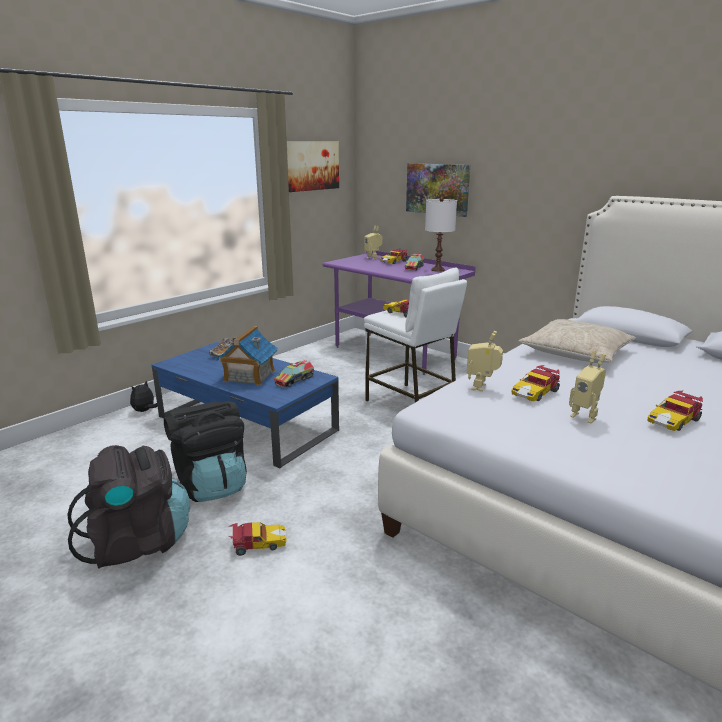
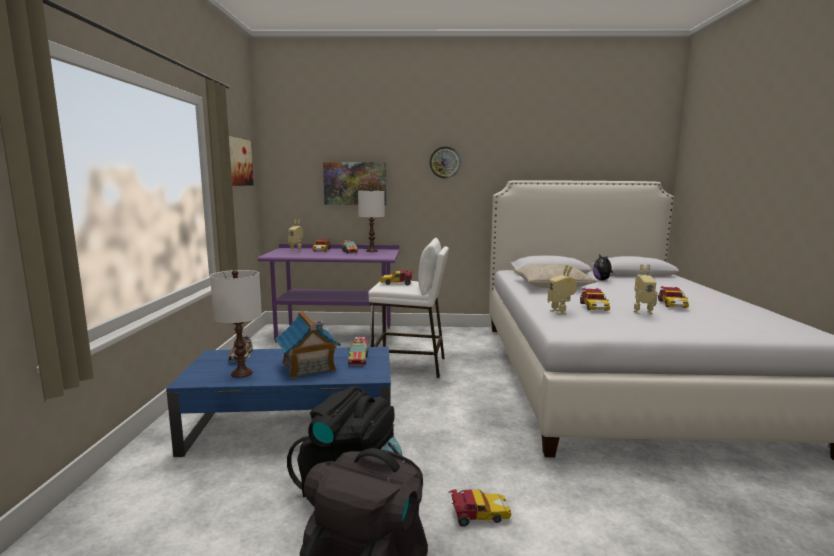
camera: 40 degrees left, 10 degrees down
plush toy [130,380,157,412] -> plush toy moved to [593,254,614,280]
toy car [228,522,287,556] -> toy car turned 45 degrees clockwise [449,489,511,527]
none -> white table lamp [210,270,262,378]
none -> wall clock [429,147,461,178]

